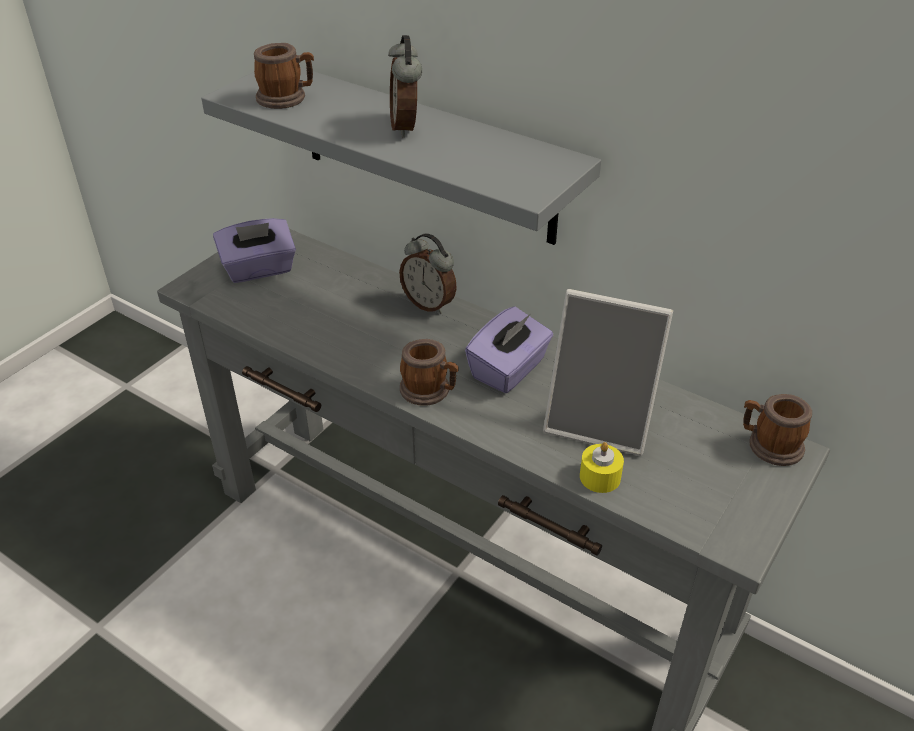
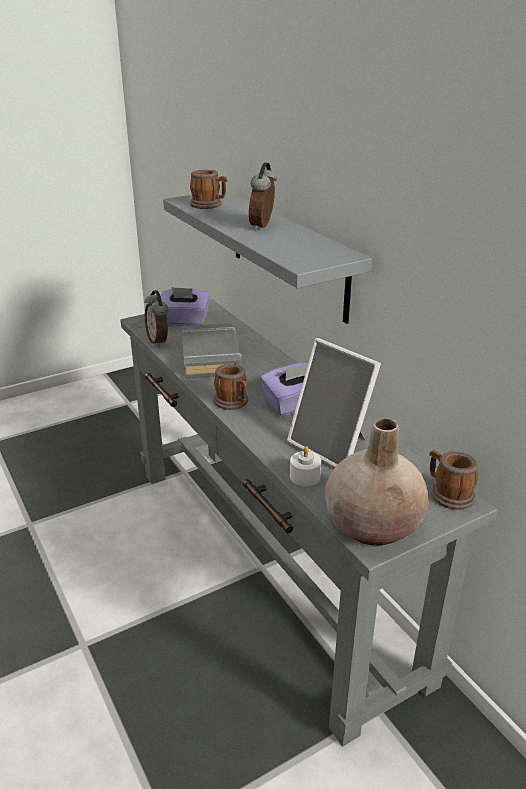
camera: 25 degrees right, 10 degrees down
alarm clock [399,233,457,314] -> alarm clock moved to [144,290,168,347]
yellow candle [580,442,624,493] -> white candle [290,446,321,486]
none -> grey book [181,323,242,379]
none -> beige vase [325,418,429,546]

